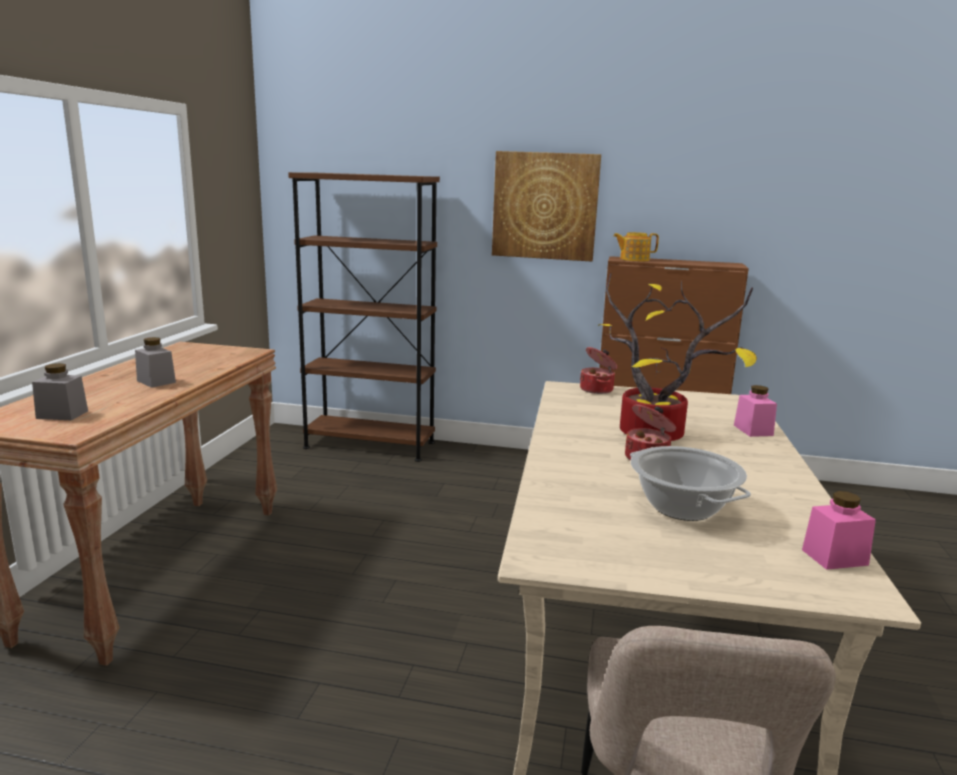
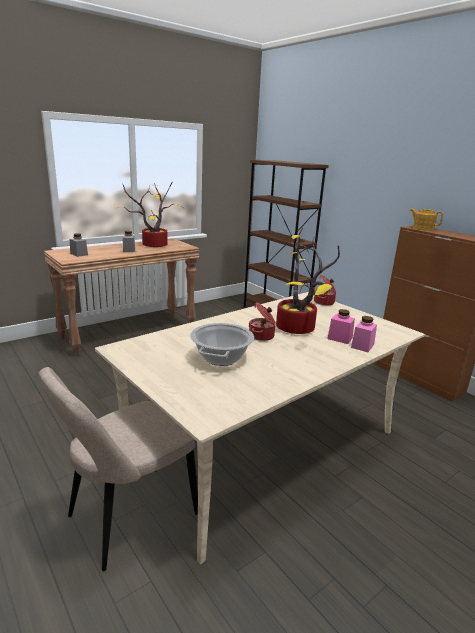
camera: 40 degrees right, 5 degrees up
picture [492,151,601,262] -> none
pink jar [802,491,876,570] -> pink jar moved to [328,309,355,344]
none -> potted plant [116,182,184,247]

